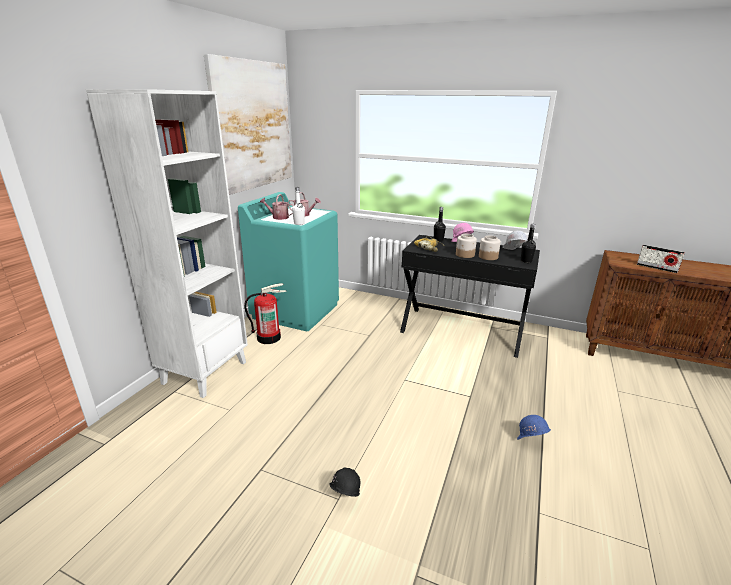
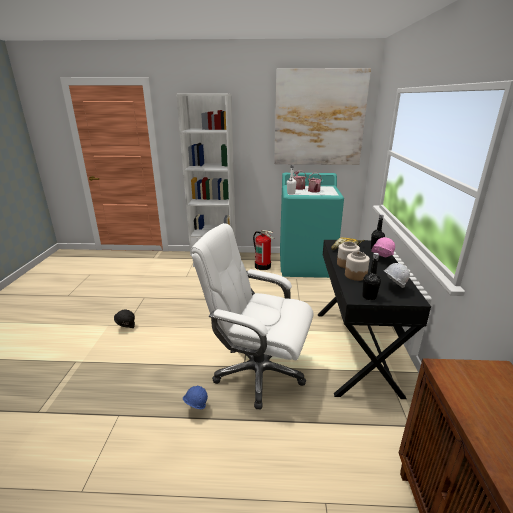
camera: 70 degrees right, 0 degrees up
radio [637,245,685,273] -> none
none -> white office chair [191,223,313,409]

